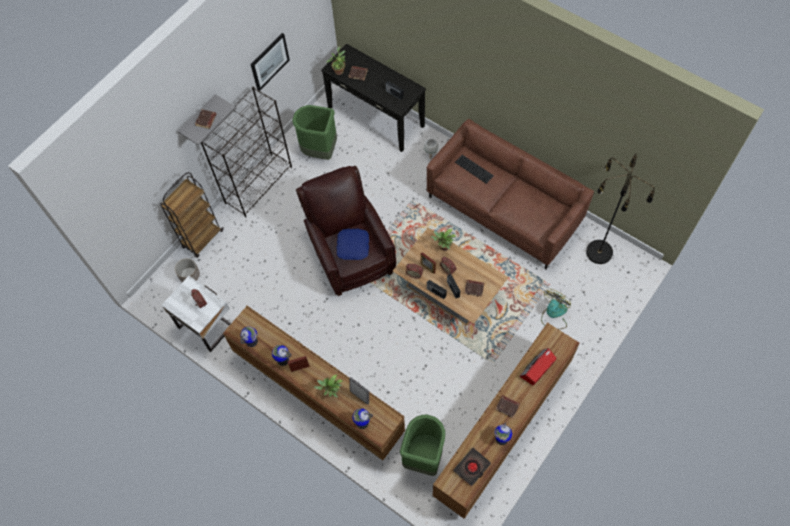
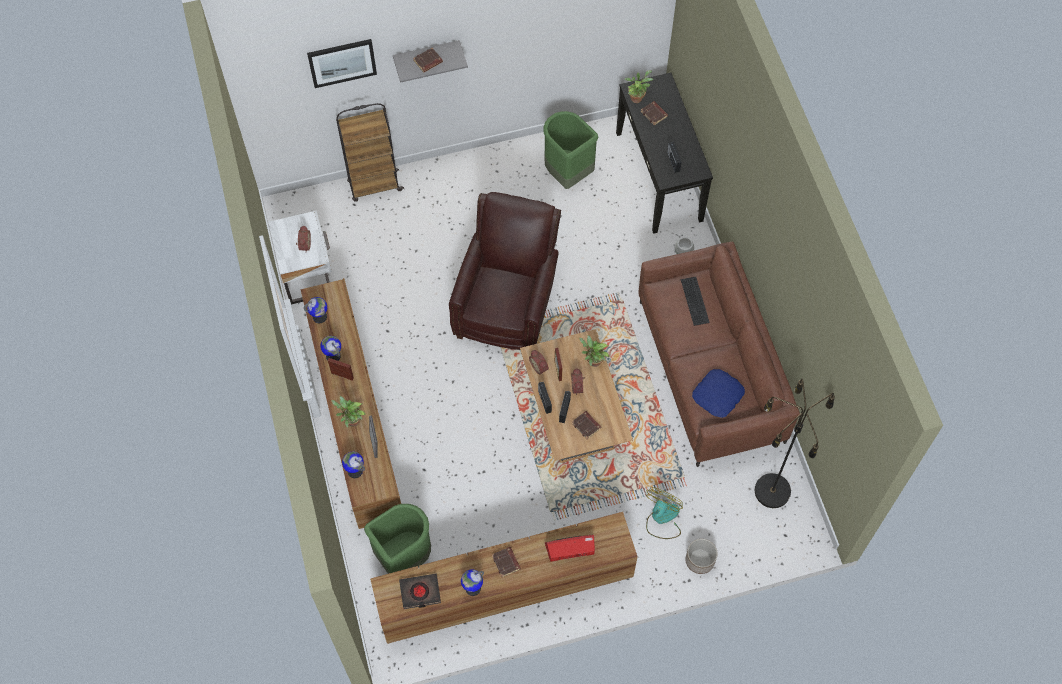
camera: 35 degrees right, 0 degrees up
planter [175,258,200,282] -> planter moved to [685,539,718,574]
black bookcase [201,87,292,218] -> none
picture [250,33,290,91] -> picture moved to [307,39,377,88]
blue pillow [336,228,369,260] -> blue pillow moved to [692,369,745,418]
fan [541,289,571,329] -> fan turned 45 degrees counterclockwise [646,487,683,539]

